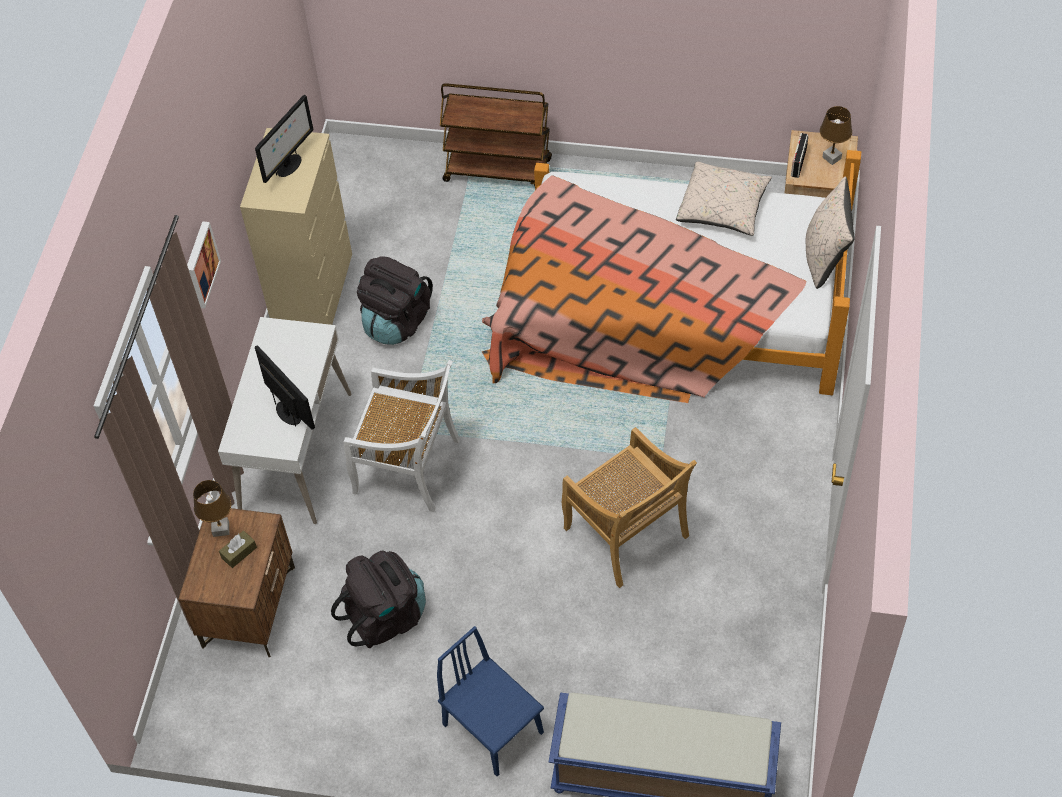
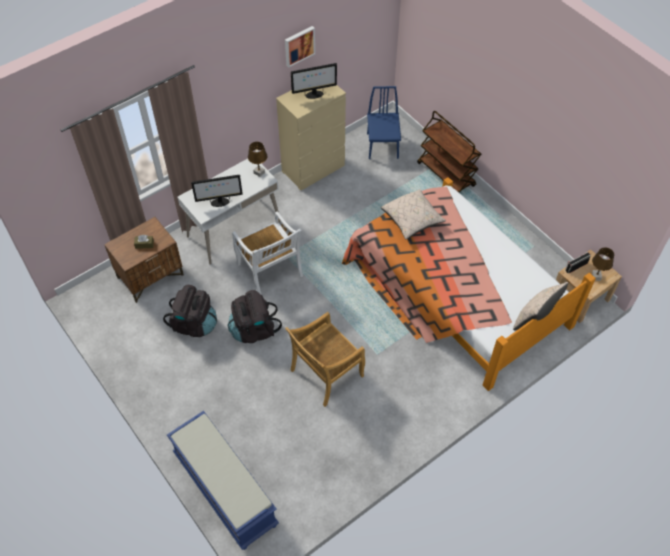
camera: 40 degrees right, 0 degrees up
picture [187,221,221,308] -> picture moved to [285,26,315,67]
brown table lamp [193,480,231,537] -> brown table lamp moved to [248,142,267,177]
monitor [255,345,315,430] -> monitor turned 75 degrees clockwise [191,175,243,207]
black backpack [357,256,433,345] -> black backpack moved to [228,290,282,343]
blue chair [437,626,544,776] -> blue chair moved to [367,86,401,159]
beige chair [562,427,697,588] -> beige chair turned 45 degrees clockwise [285,312,365,407]
beige pillow [676,162,772,236] -> beige pillow moved to [381,189,446,239]

